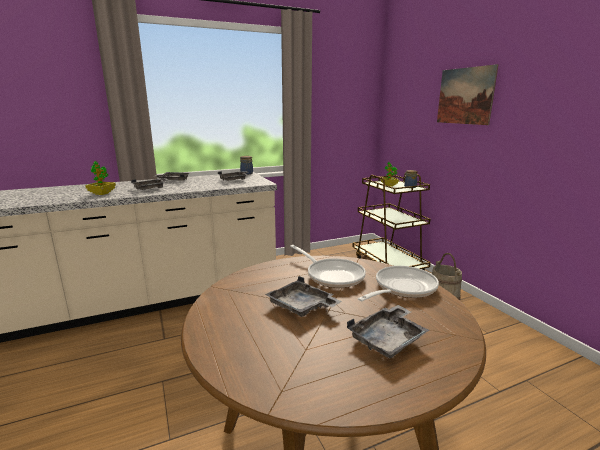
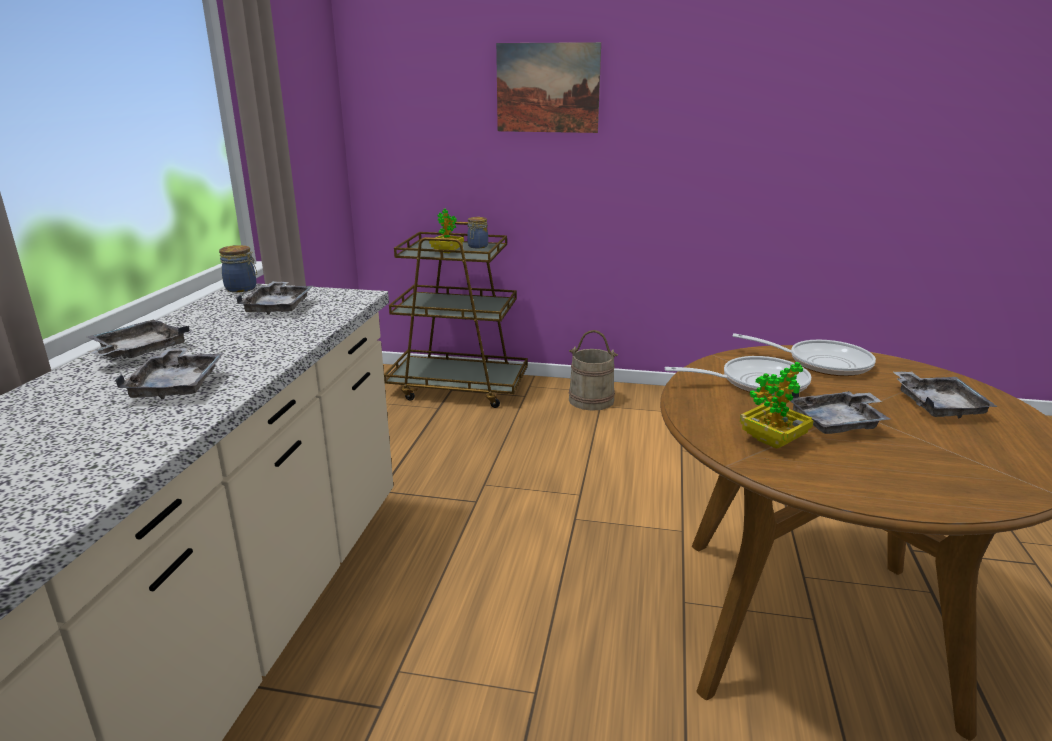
camera: 55 degrees left, 5 degrees up
potted plant [85,161,116,195] -> potted plant moved to [740,362,814,449]
frying pan [358,266,439,301] -> frying pan turned 120 degrees clockwise [733,333,876,376]

